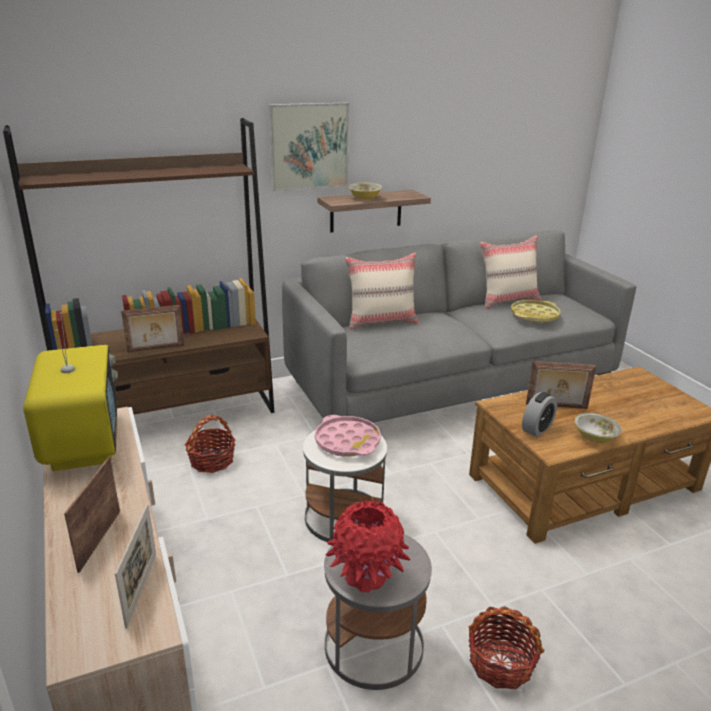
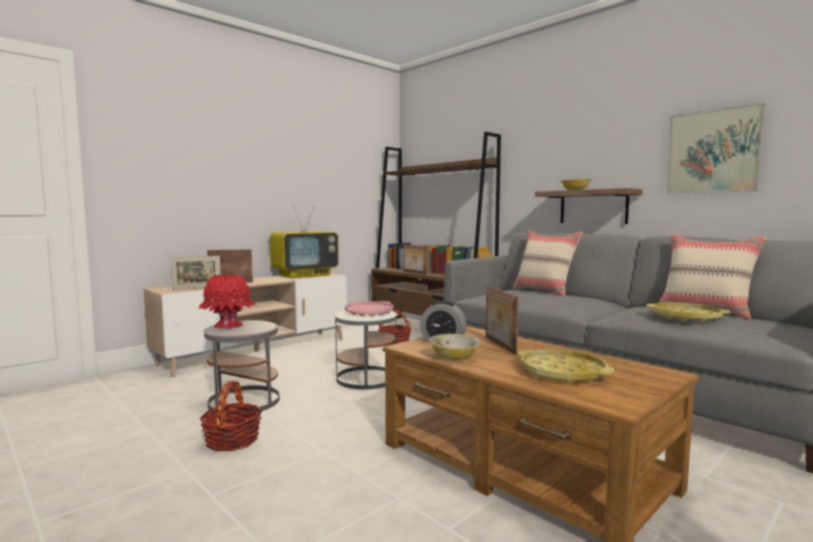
camera: 70 degrees right, 20 degrees down
picture [268,103,349,192] -> picture moved to [666,103,766,194]
none -> yellow tray [518,349,615,384]

